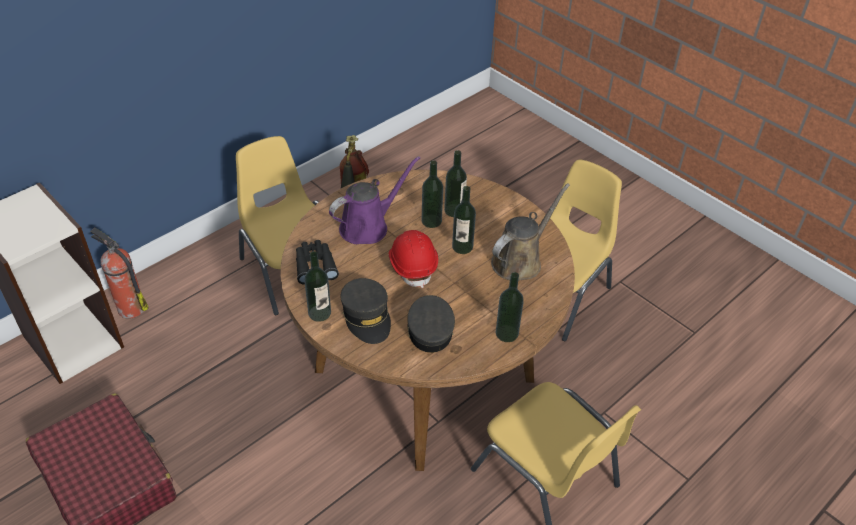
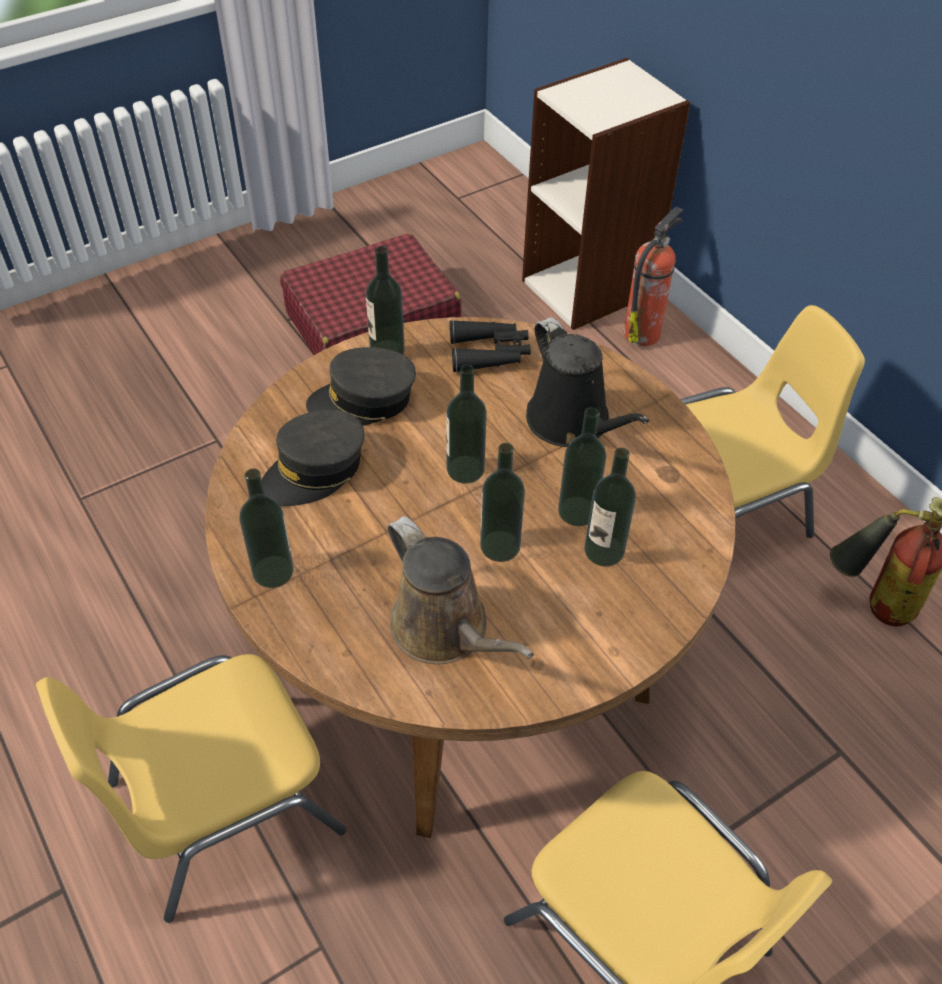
camera: 100 degrees right, 5 degrees up
purple watering can [329,156,420,244] -> black watering can [526,317,649,447]
red hard hat [389,230,438,288] -> bottle [446,365,487,484]
grey cap [407,295,455,353] -> grey cap turned 135 degrees clockwise [261,410,365,506]

